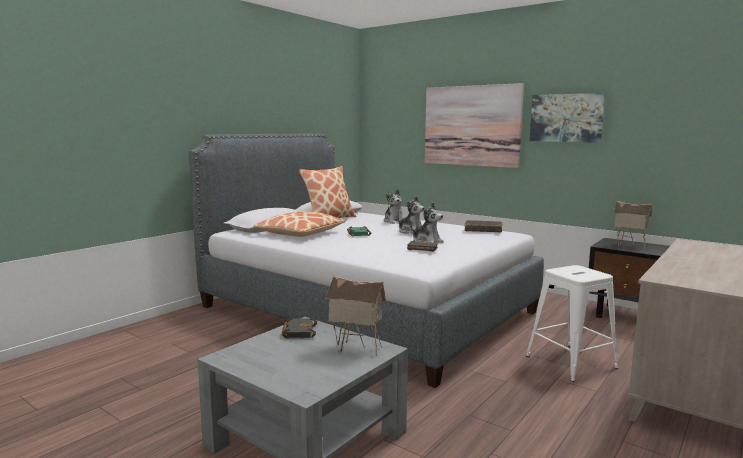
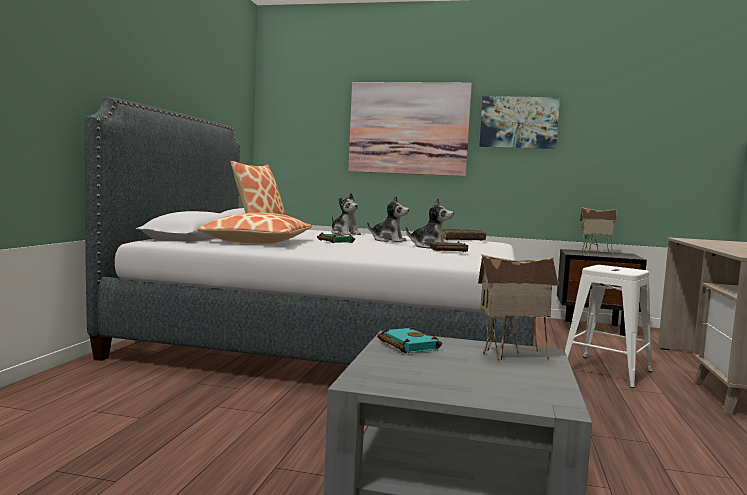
camera: 25 degrees left, 5 degrees down
black book [282,318,317,338] -> turquoise book [377,326,442,354]

